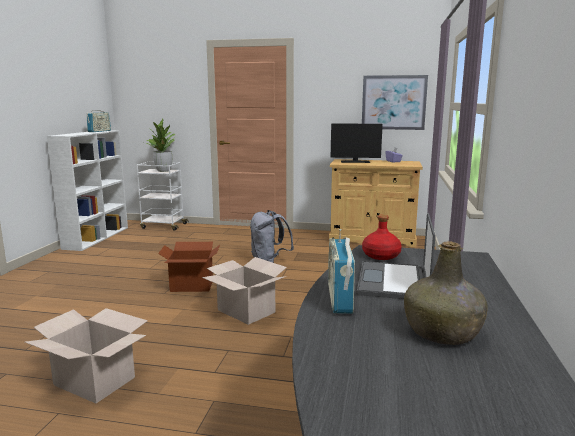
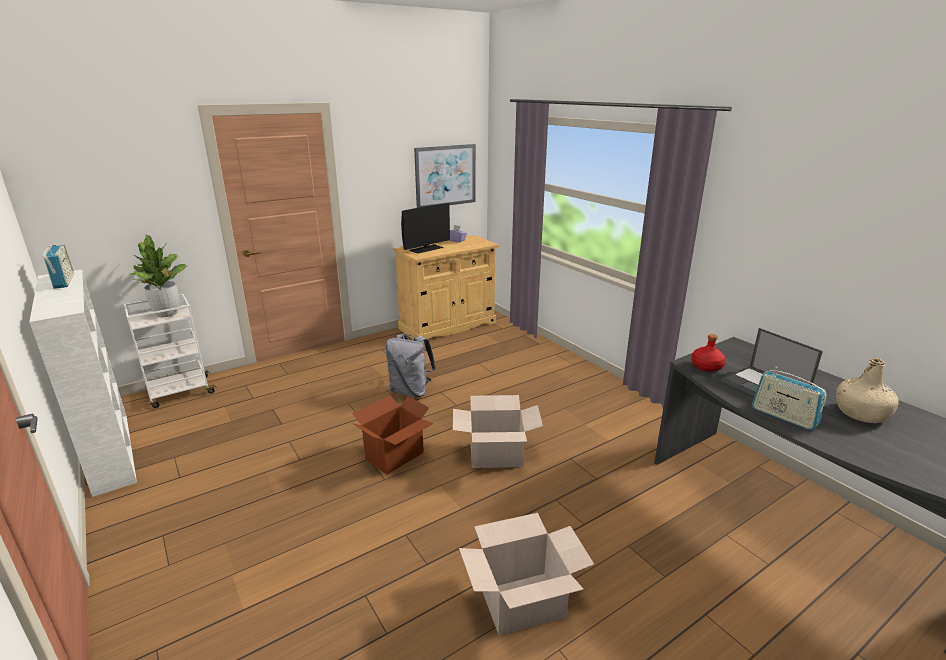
camera: 45 degrees left, 10 degrees up
green bottle [404,241,488,345] -> beige bottle [836,358,899,423]

